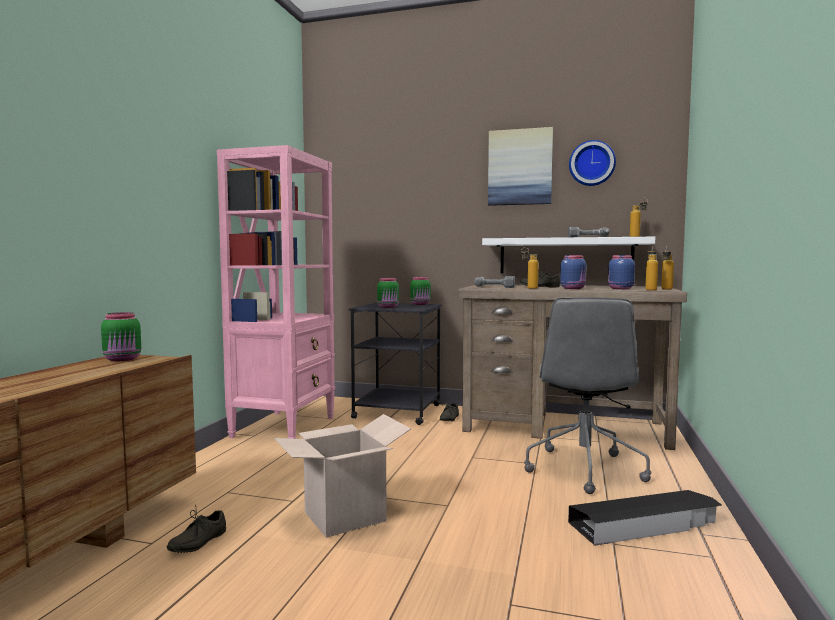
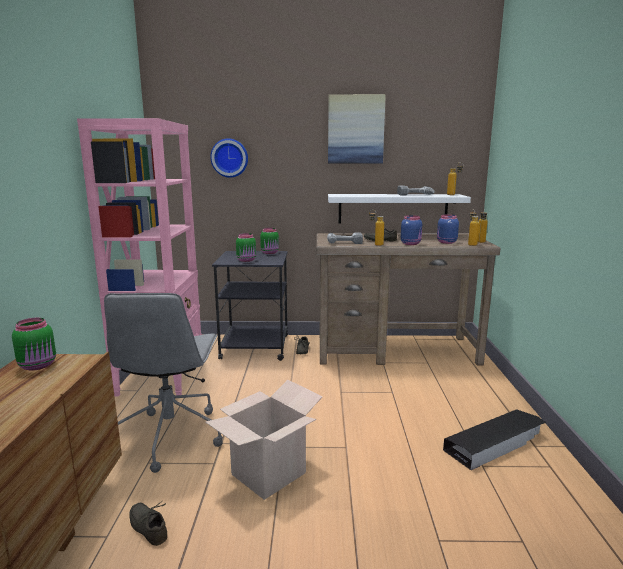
camera: 15 degrees left, 10 degrees up
grey shoe [167,504,226,553] -> grey shoe turned 120 degrees clockwise [129,501,167,546]
grey office chair [524,297,652,494] -> grey office chair moved to [104,293,223,473]
wall clock [569,140,616,186] -> wall clock moved to [210,138,248,178]

